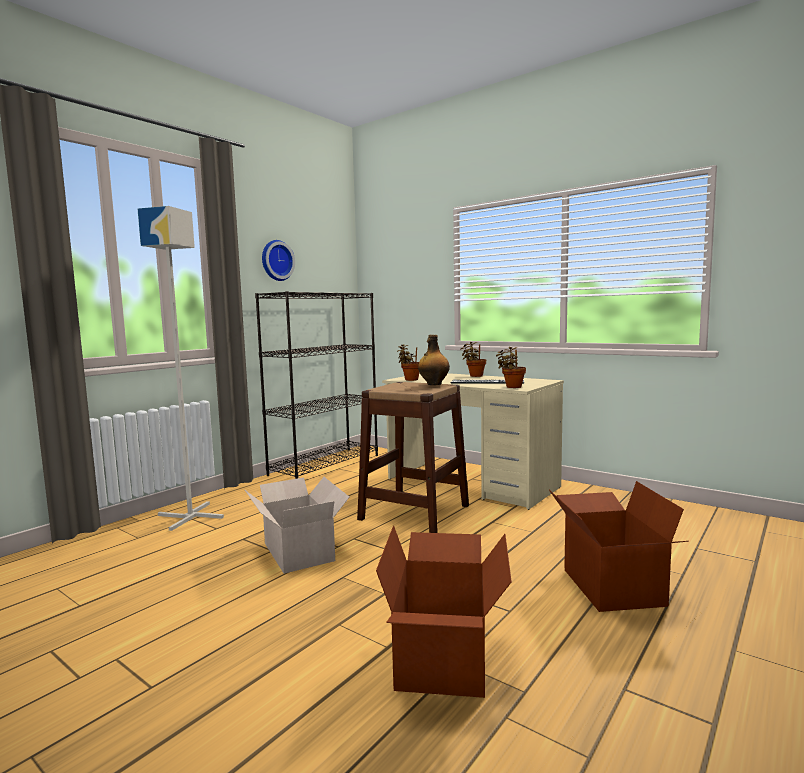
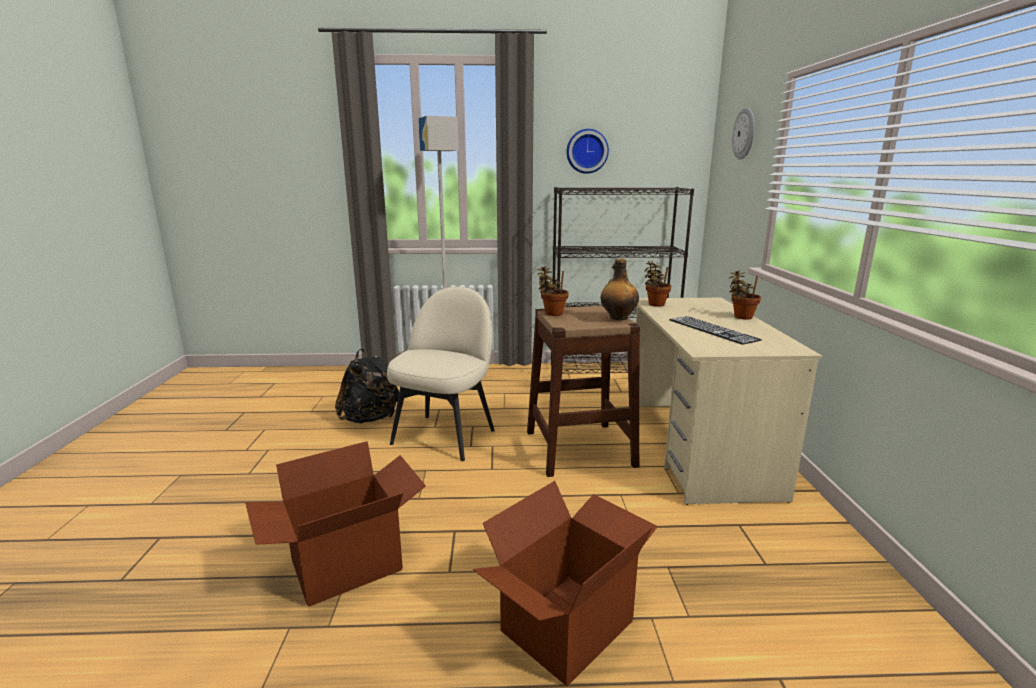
camera: 50 degrees right, 10 degrees up
cardboard box [245,477,349,574] -> beige chair [387,286,495,461]
potted plant [496,347,526,388] -> potted plant moved to [537,266,569,316]
none -> black backpack [335,349,399,424]
none -> wall clock [732,108,755,160]

